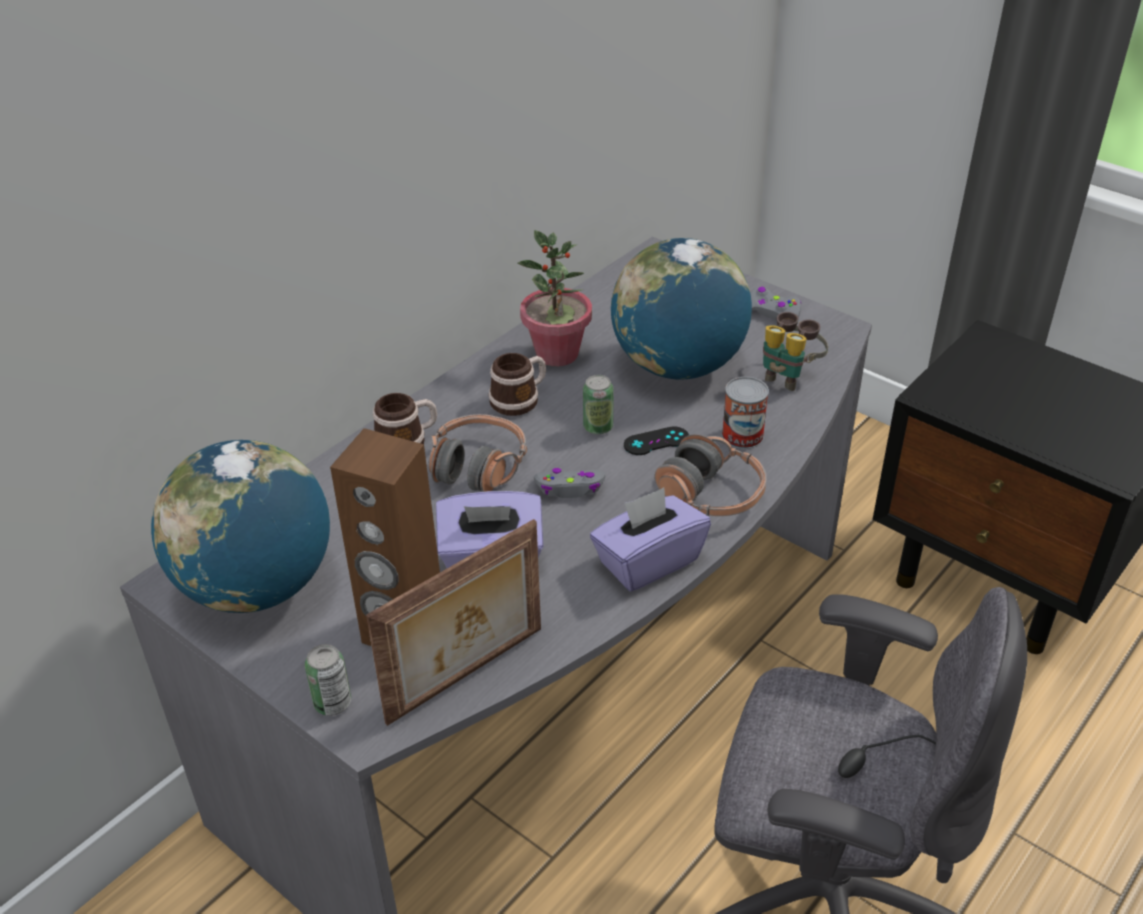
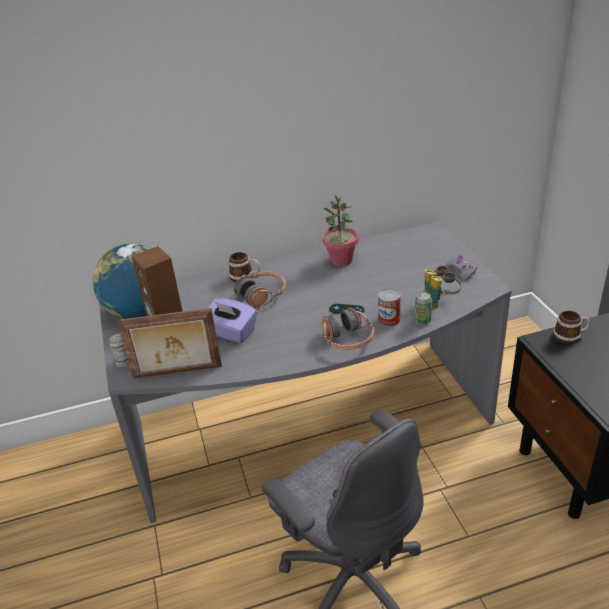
camera: 35 degrees right, 5 degrees down
mug [488,353,546,416] -> mug moved to [553,311,590,344]
grey game controller [534,468,605,498] -> none
can [583,375,614,434] -> can moved to [415,292,432,325]
purple tissue box [590,488,711,592] -> none
globe [611,238,752,380] -> none

